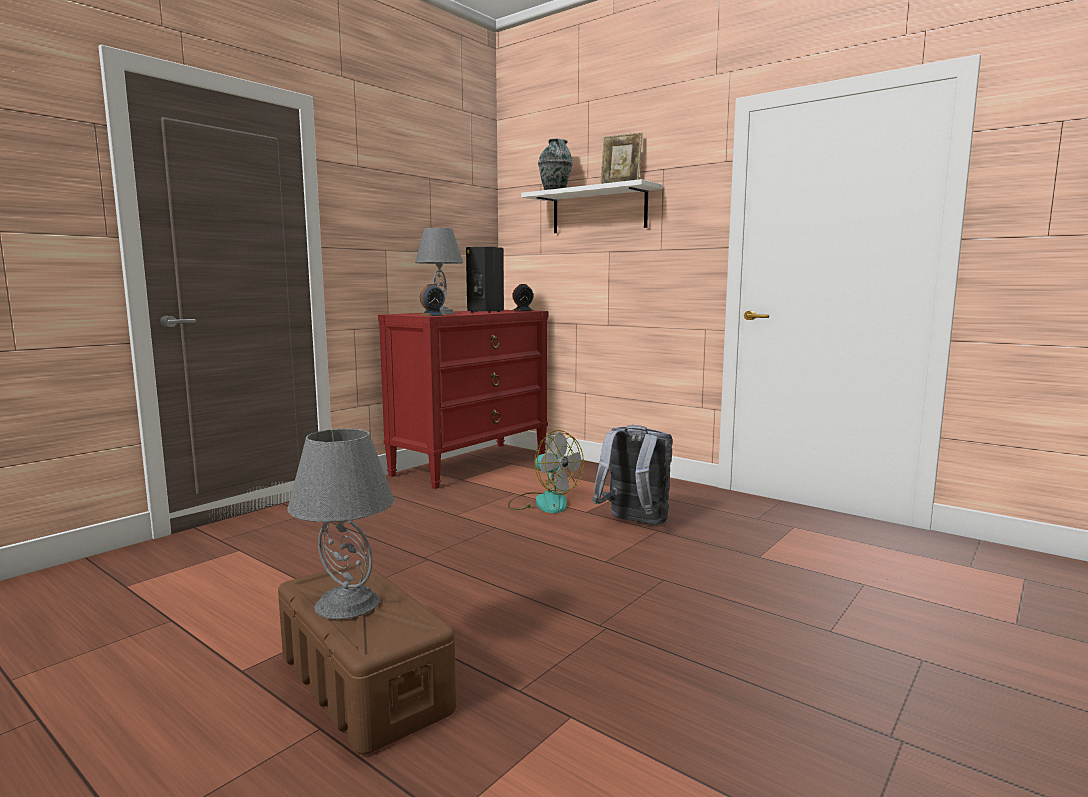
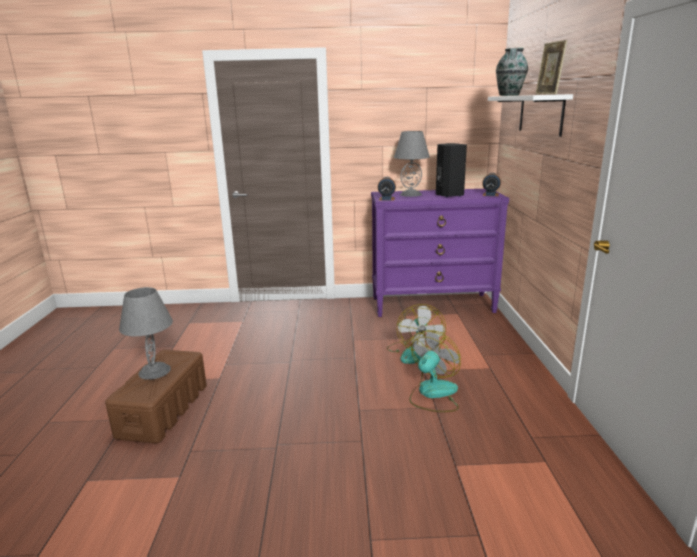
camera: 50 degrees right, 10 degrees up
red dresser [378,310,548,489] -> purple dresser [371,189,509,317]
grey backpack [592,425,673,525] -> fan [409,330,461,412]

